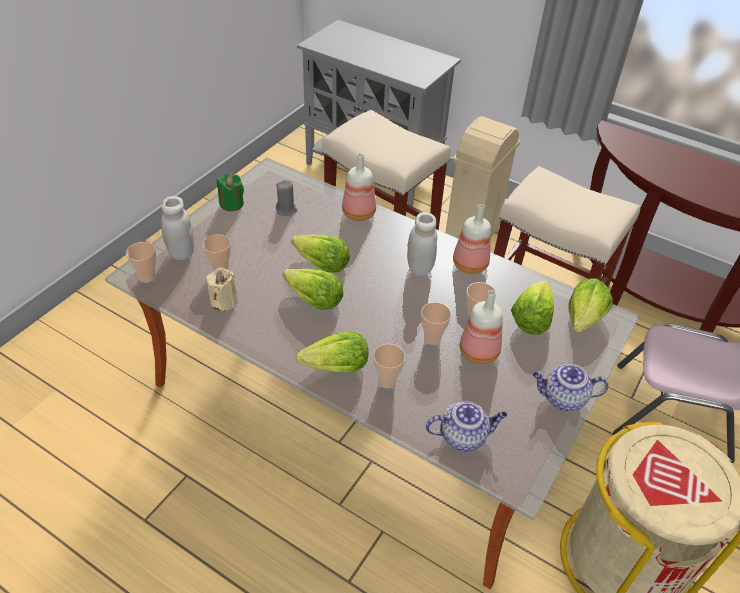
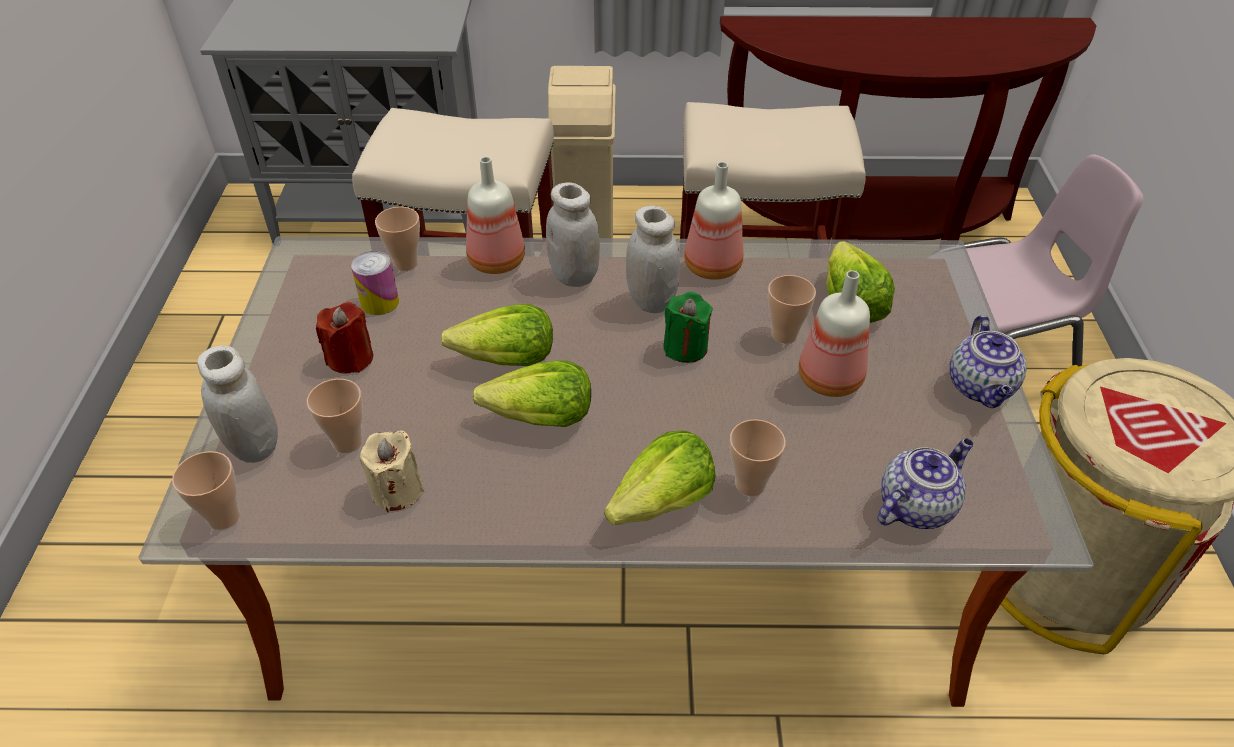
camera: 30 degrees left, 0 degrees up
green candle [217,174,244,211] -> green candle moved to [663,292,713,363]
grey candle [276,180,297,216] -> can [351,251,399,315]
cup [421,302,451,345] -> cup moved to [375,207,420,271]
teapot [533,364,609,411] -> teapot turned 60 degrees counterclockwise [950,315,1027,408]
lettuce [568,278,613,333] -> none
none -> red candle [316,302,373,374]
none -> white jar [546,182,600,287]

